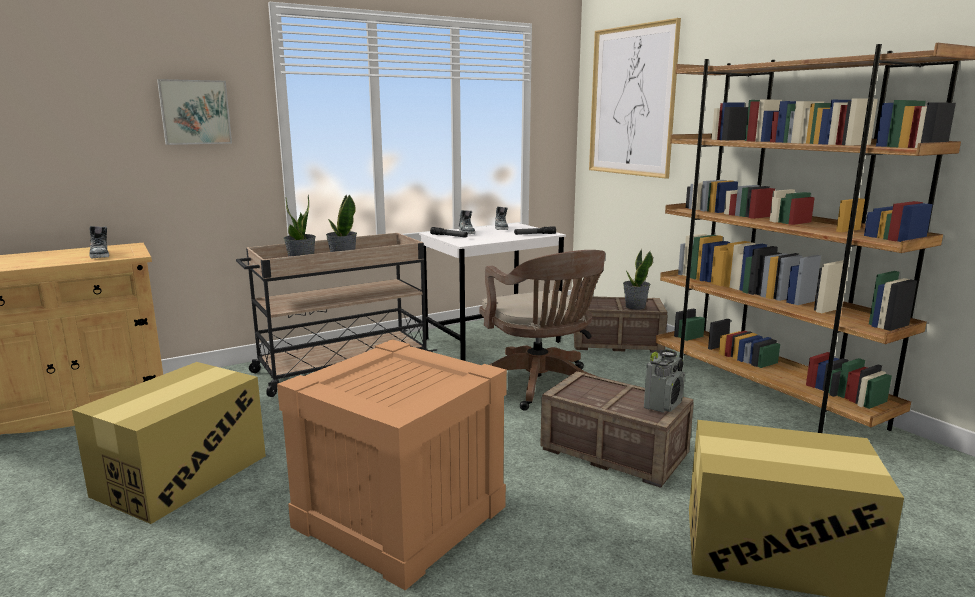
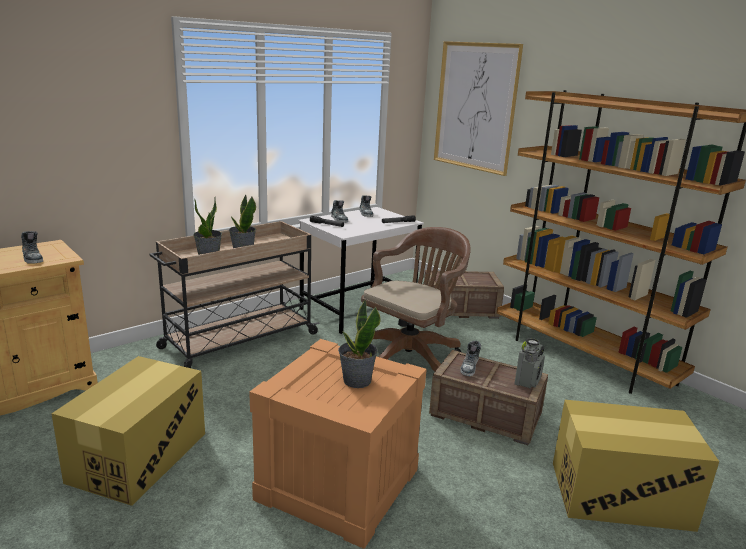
camera: 10 degrees left, 5 degrees up
picture [157,79,232,145] -> none
brown office chair [479,250,605,411] -> brown office chair turned 105 degrees counterclockwise [361,227,471,378]
potted plant [623,250,653,310] -> potted plant moved to [338,300,381,388]
none -> shoe [460,341,481,376]

